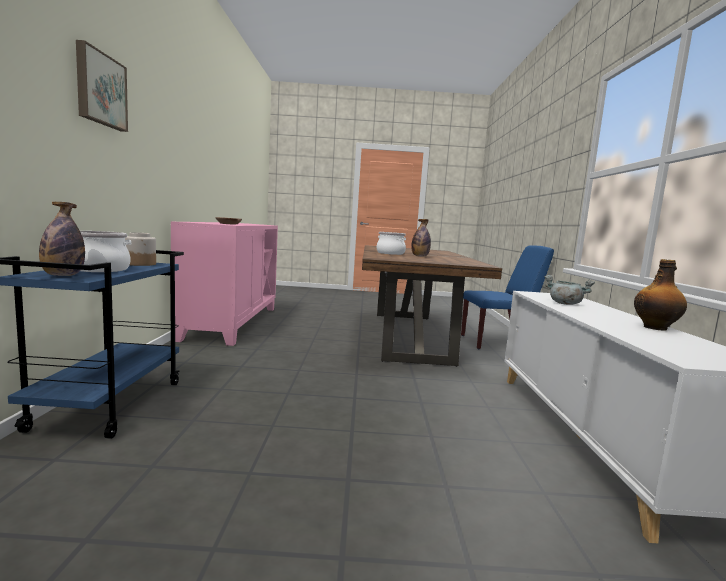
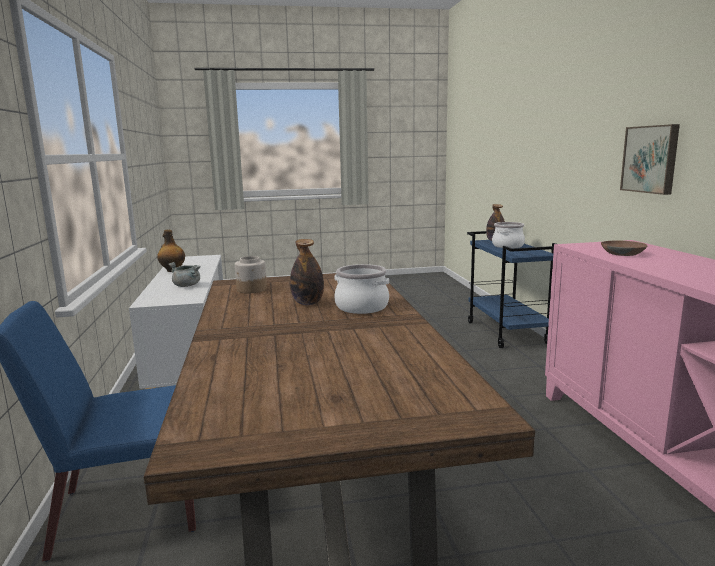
camera: 170 degrees right, 5 degrees up
picture [76,40,128,132] -> picture moved to [620,124,680,195]
jar [125,232,156,266] -> jar moved to [235,256,267,293]

